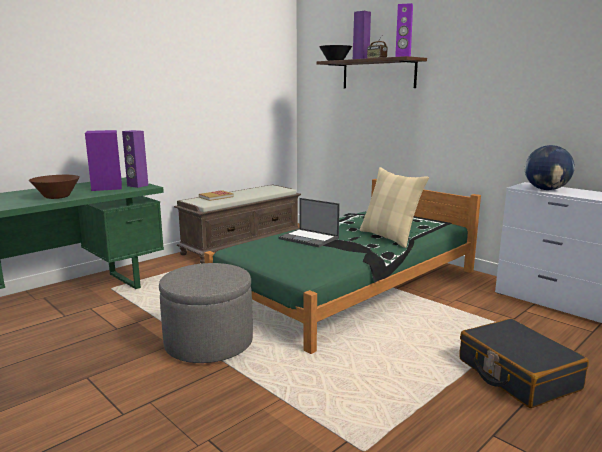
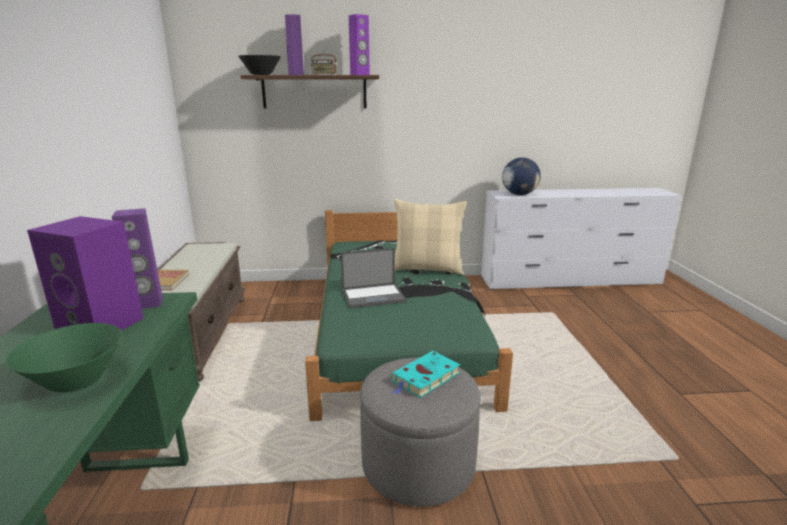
camera: 50 degrees left, 5 degrees up
brown bowl [29,175,80,199] -> green bowl [6,323,122,393]
black suitcase [459,318,589,408] -> none
none -> turquoise book [391,351,460,398]

